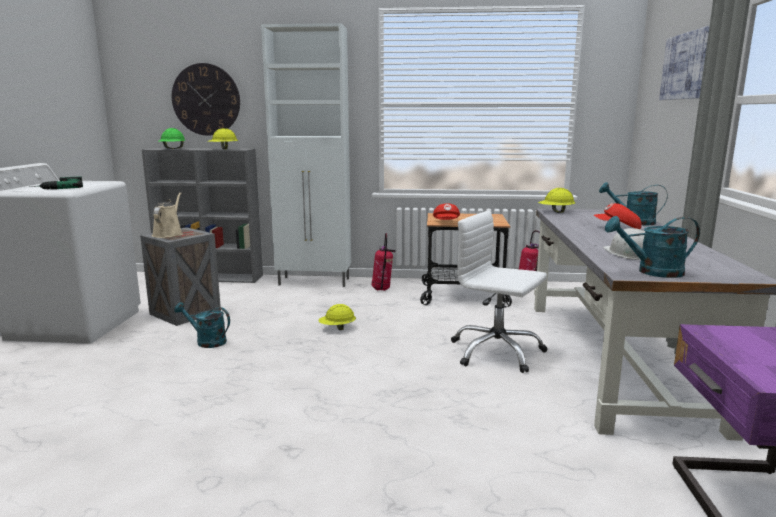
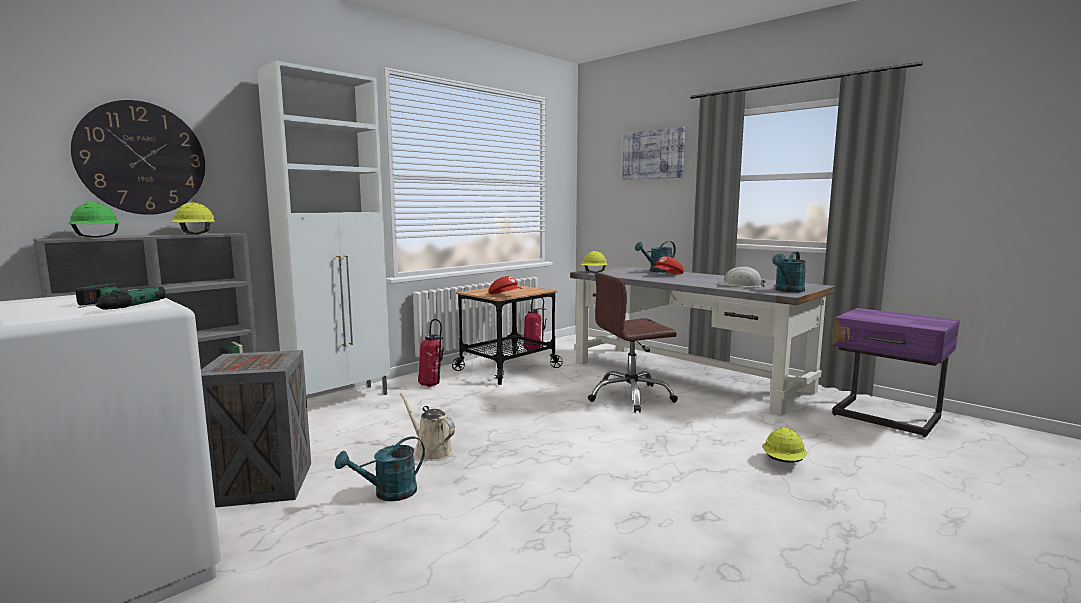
camera: 50 degrees left, 5 degrees down
beige watering can [152,192,183,238] -> beige watering can moved to [400,393,455,461]
yellow hard hat [319,304,356,330] -> yellow hard hat moved to [763,428,807,463]
white office chair [451,211,547,373] -> brown office chair [588,273,678,413]

